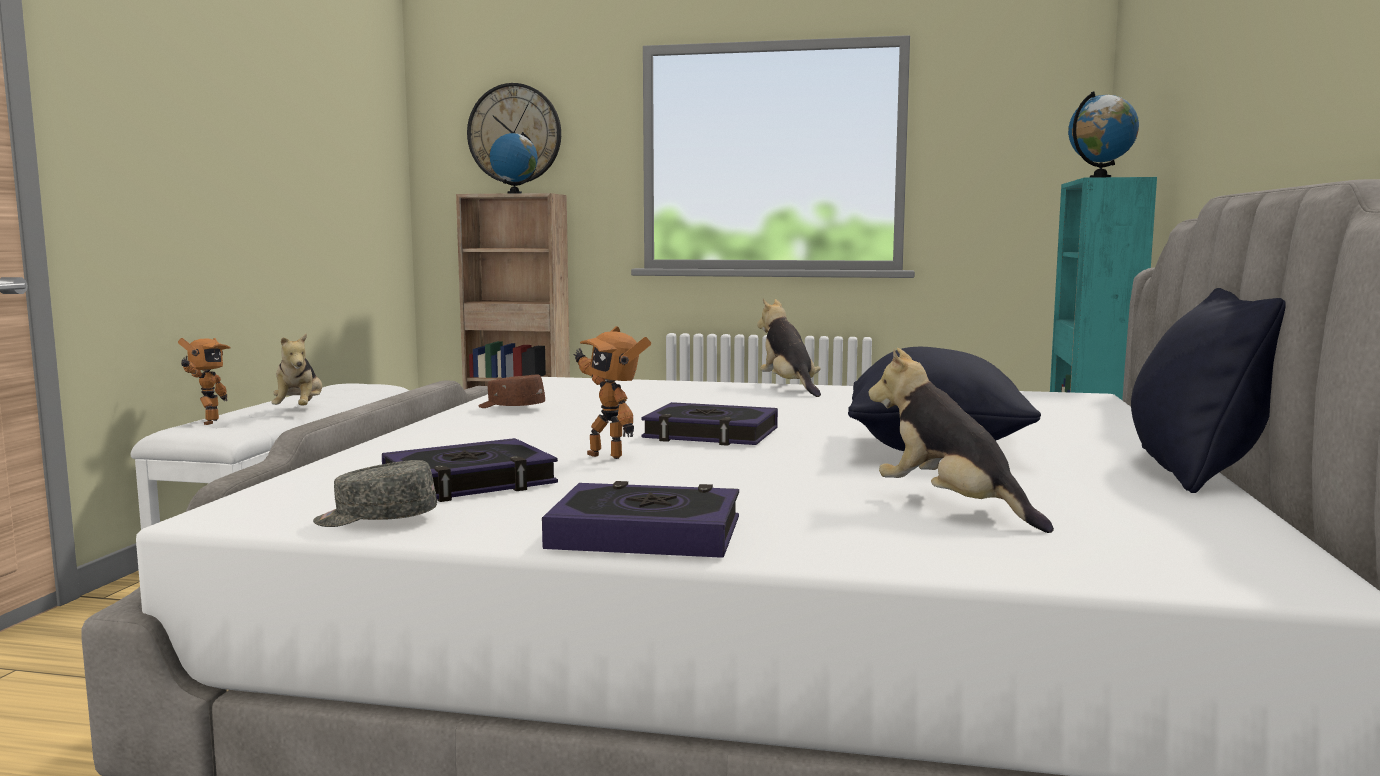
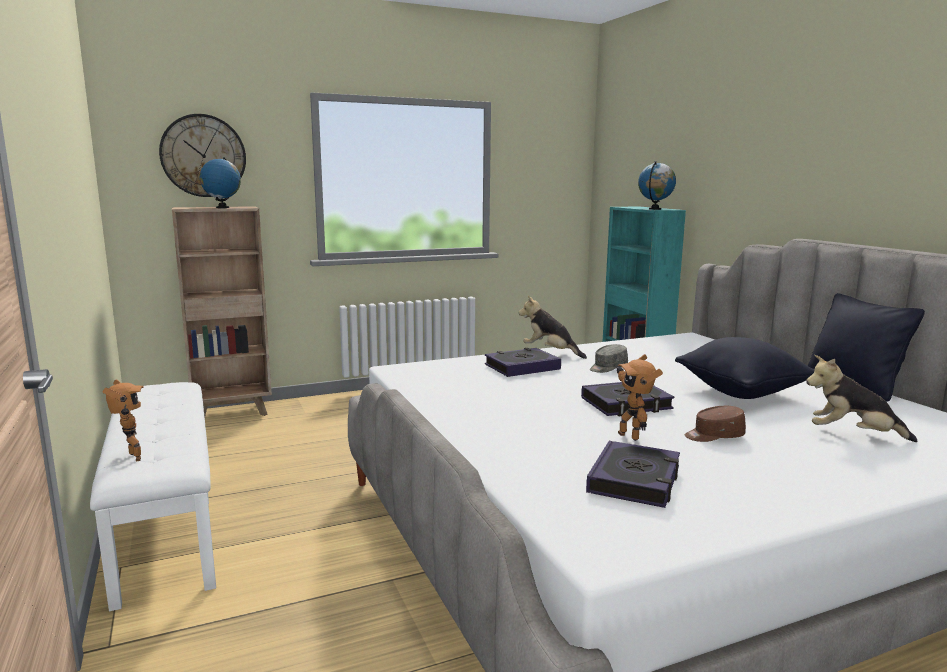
camera: 35 degrees left, 5 degrees up
plush toy [271,333,322,405] -> none
grey cap [313,460,437,527] -> grey cap moved to [590,344,628,373]
brown cap [479,375,545,408] -> brown cap moved to [685,406,746,442]
book [542,481,739,558] -> book moved to [485,348,561,377]
toy robot [574,326,651,459] -> toy robot turned 60 degrees clockwise [616,354,663,441]

